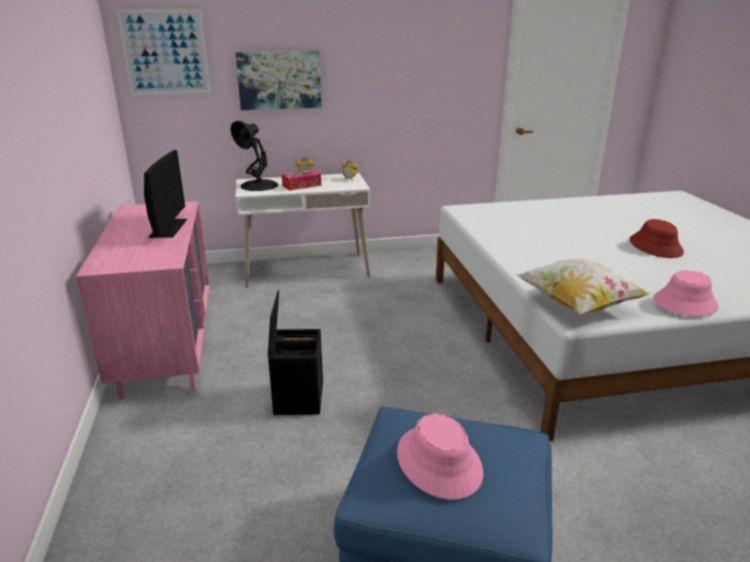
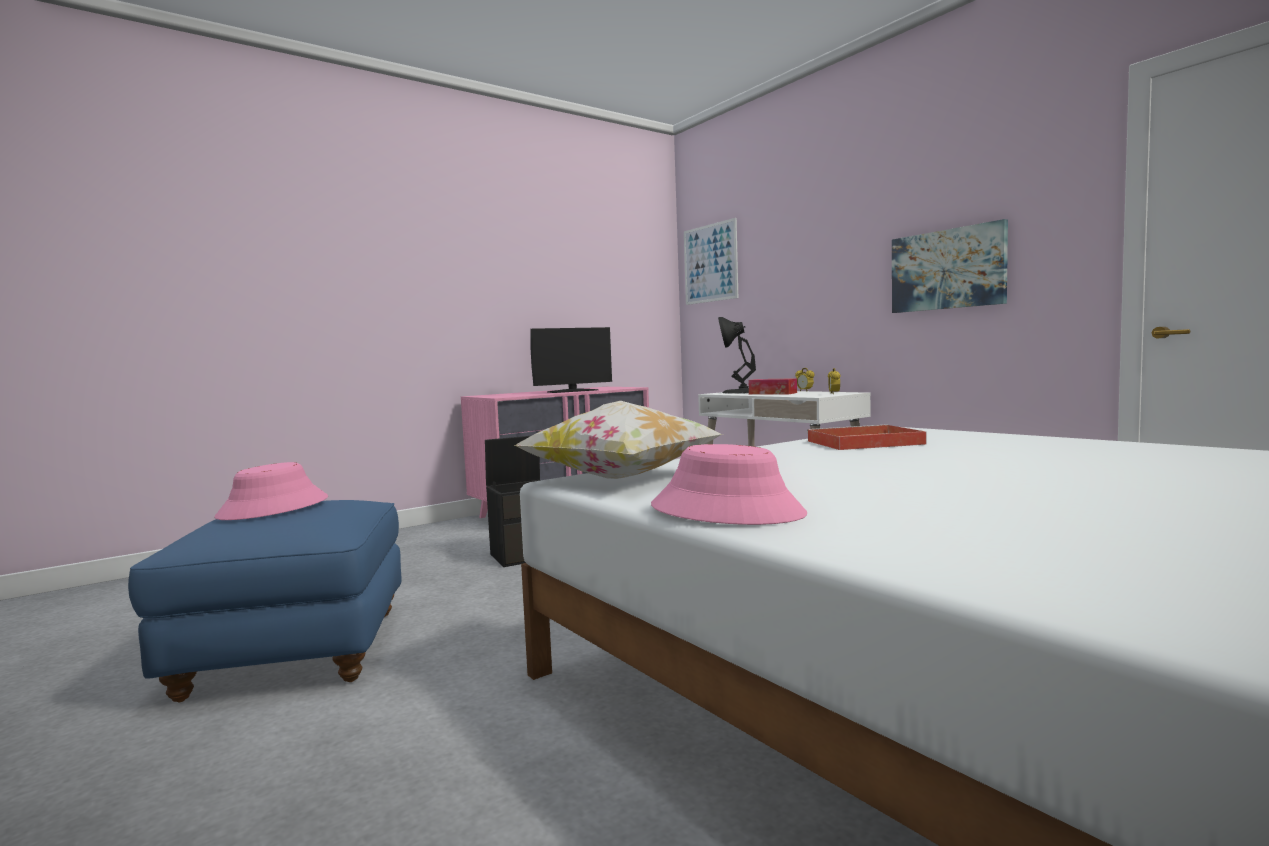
camera: 65 degrees right, 20 degrees down
picture [235,51,322,110] -> picture moved to [892,219,1008,313]
red hat [630,219,684,258] -> none
none -> red tray [807,424,926,450]

